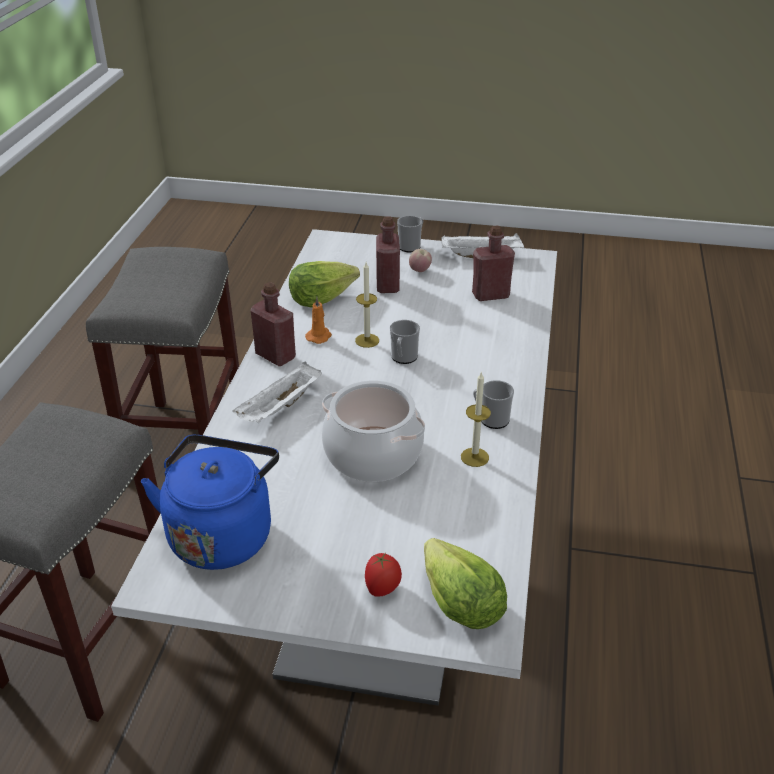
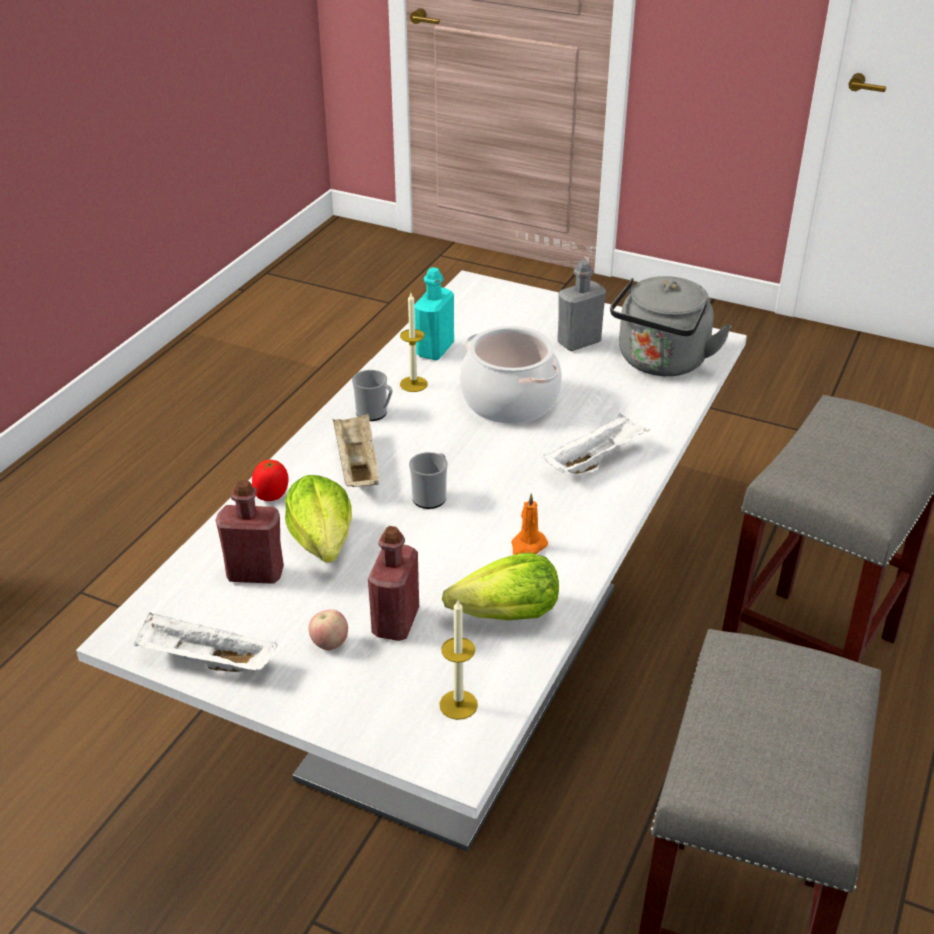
camera: 165 degrees left, 0 degrees up
blue kettle [141,435,279,570] -> grey kettle [610,276,732,376]
red bottle [251,282,296,366] -> none
candle [355,262,379,348] -> candle moved to [439,600,478,720]
tomato [365,553,402,597] -> tomato moved to [252,460,288,501]
mug [397,216,423,252] -> none
lettuce [424,538,507,629] -> lettuce moved to [285,475,352,563]
none -> beige tray [333,414,379,487]
none -> turquoise bottle [414,267,454,360]
none -> grey bottle [557,260,606,351]

